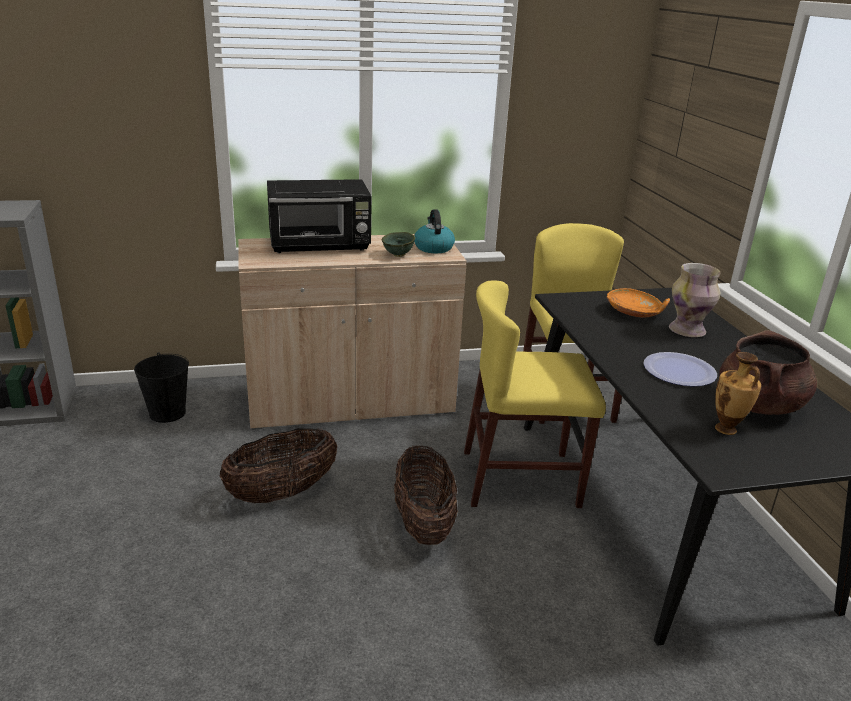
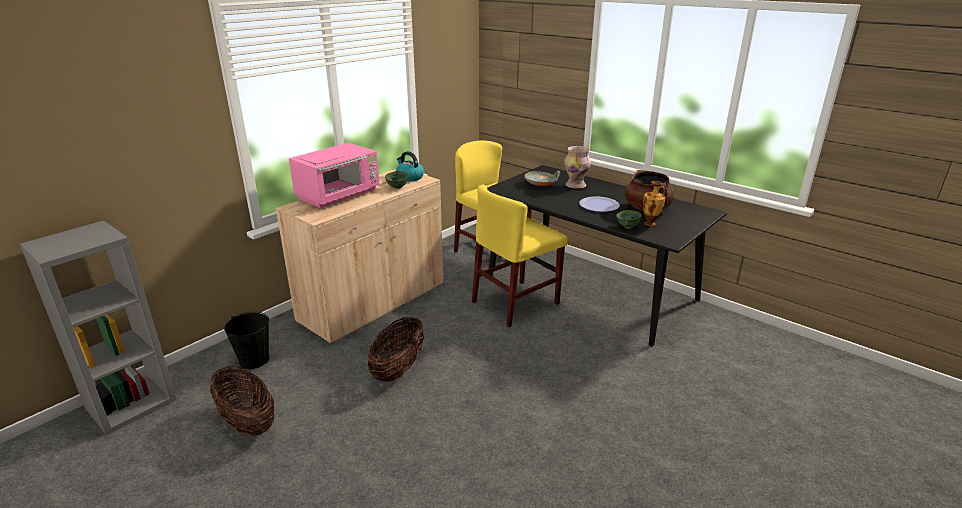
camera: 35 degrees left, 0 degrees up
black microwave [267,179,372,253] -> pink microwave [289,143,379,208]
basket [394,446,458,545] -> basket moved to [210,366,274,436]
orange bowl [607,288,670,317] -> grey bowl [524,171,560,186]
none -> green bowl [616,210,642,229]

